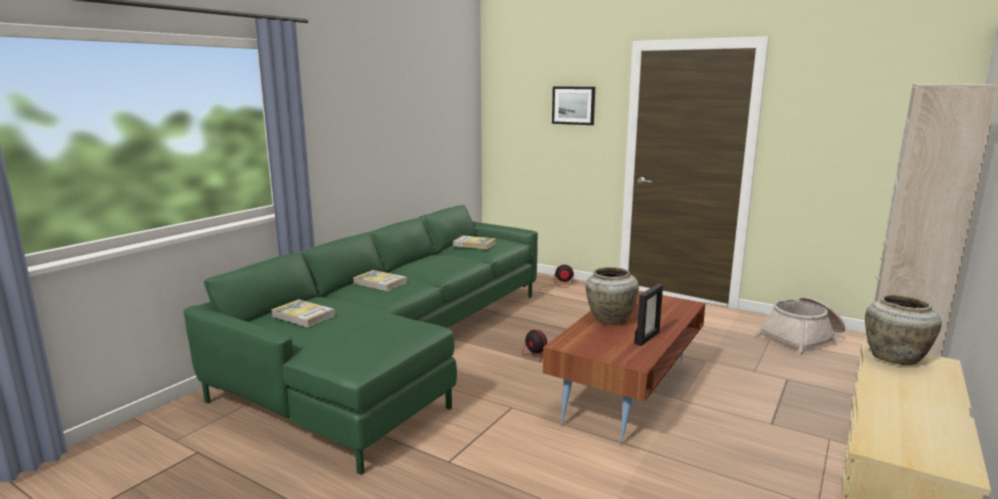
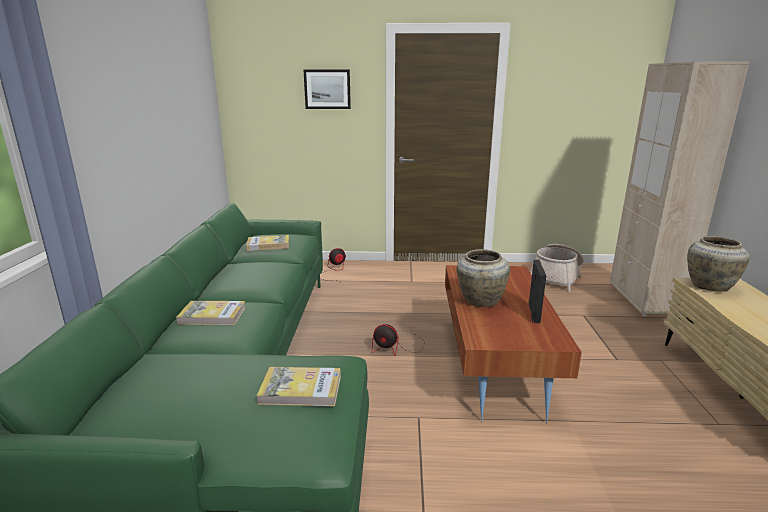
camera: 30 degrees left, 5 degrees up
book [271,299,335,327] -> book moved to [257,367,341,406]

